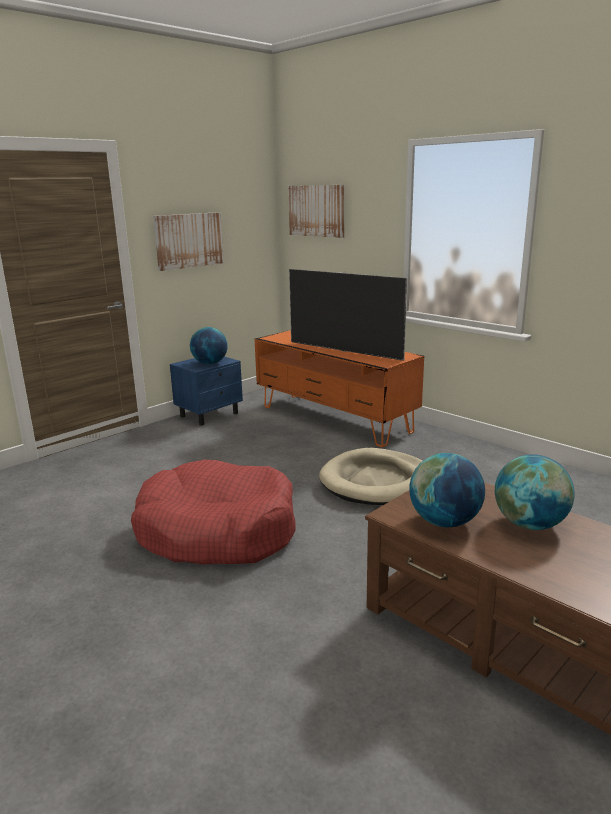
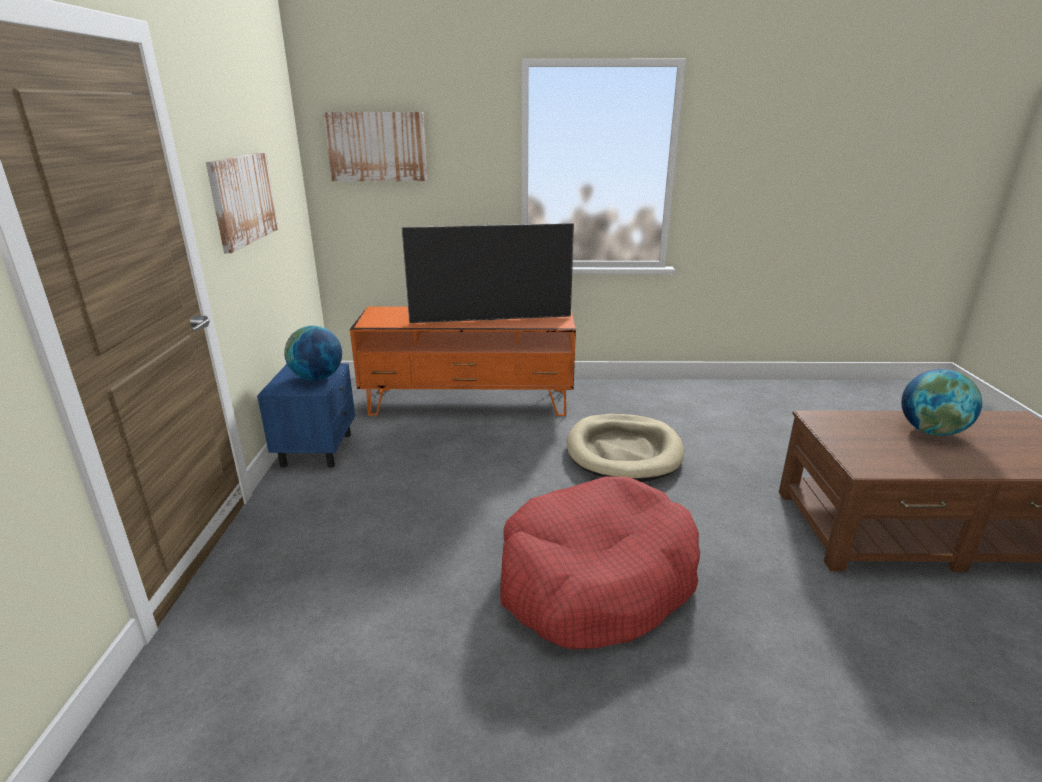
camera: 45 degrees left, 5 degrees up
globe [409,453,485,527] -> none

